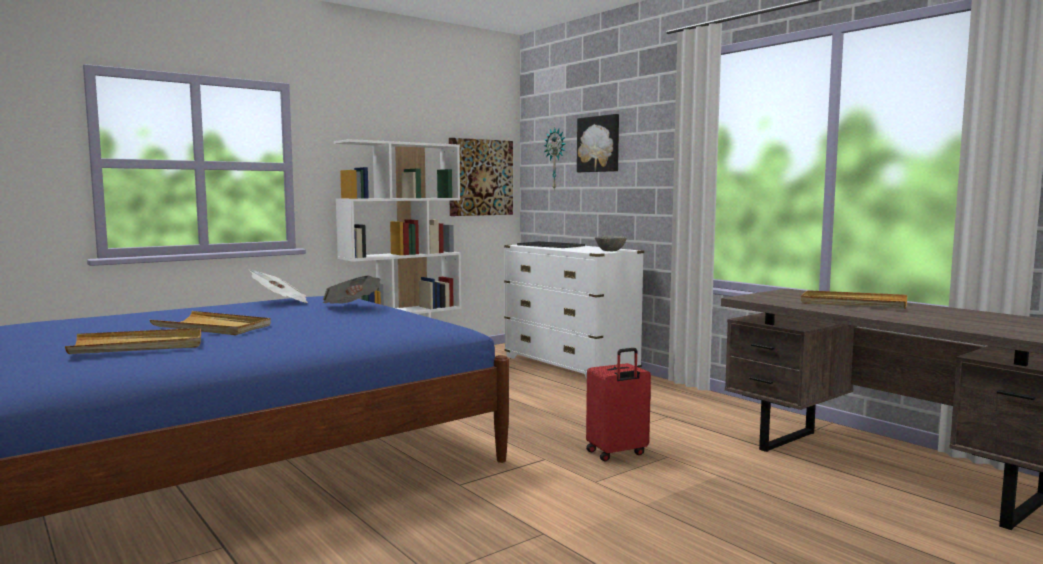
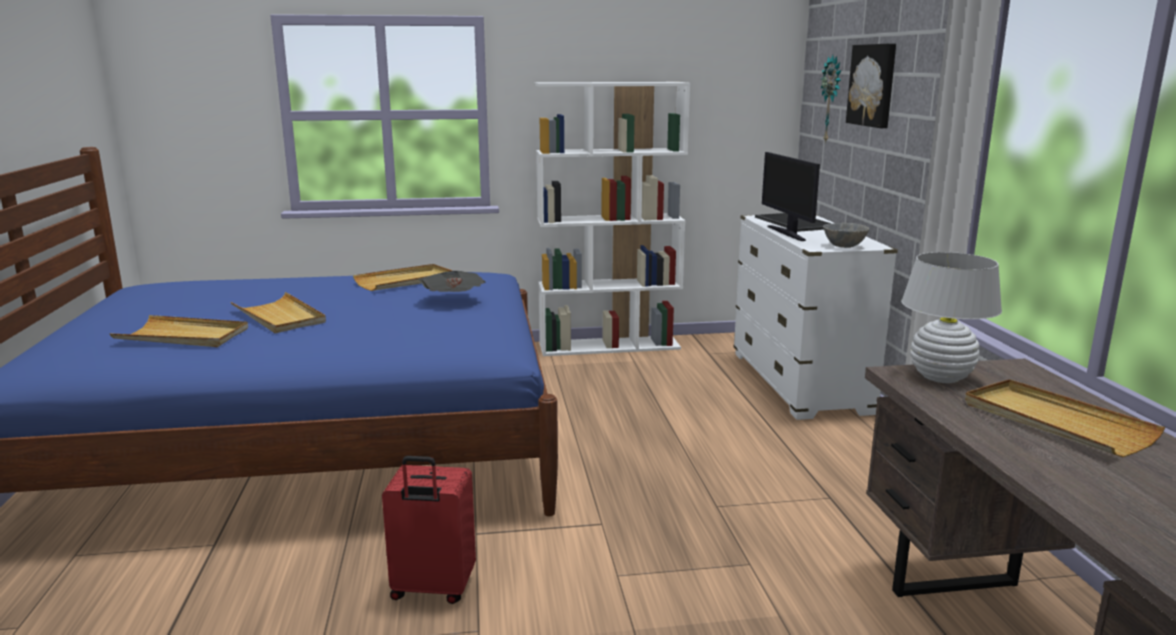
camera: 30 degrees right, 10 degrees up
newspaper [249,270,308,303] -> beige tray [353,264,452,291]
picture [449,138,513,216] -> none
red suitcase [586,348,651,462] -> red suitcase moved to [382,456,476,604]
none -> monitor [762,152,820,241]
none -> white table lamp [901,252,1002,383]

